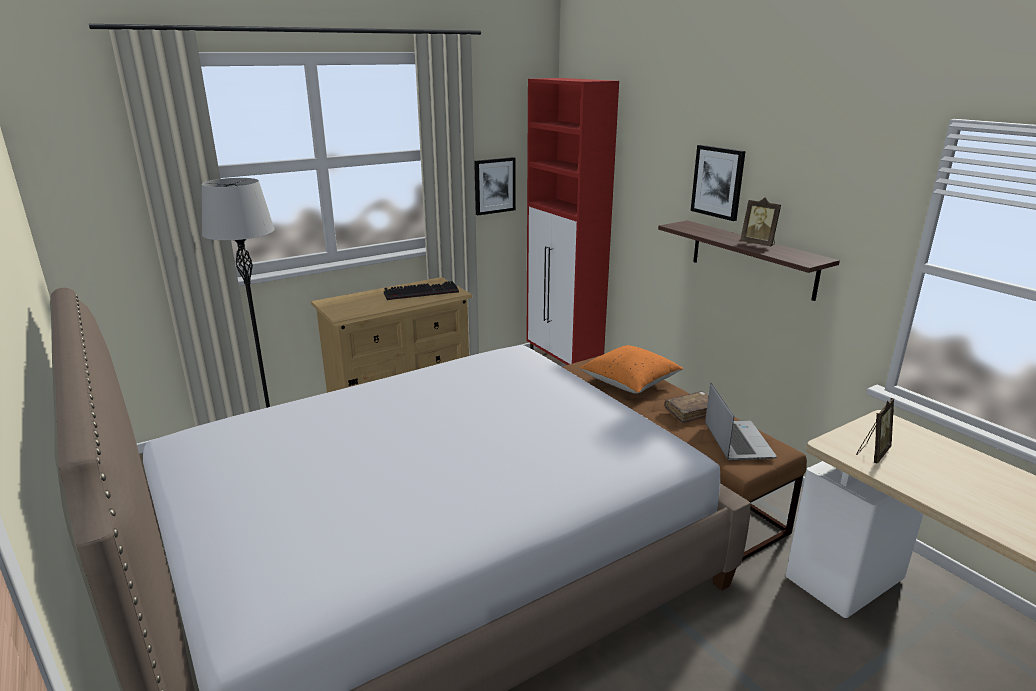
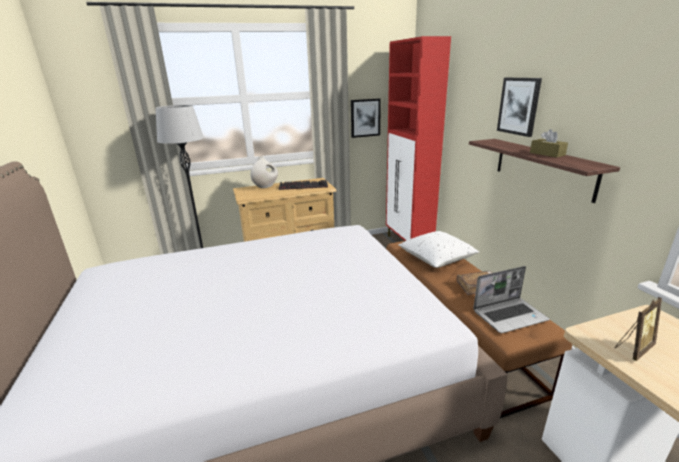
camera: 15 degrees right, 0 degrees up
orange pillow [579,345,683,393] -> white pillow [398,231,479,268]
laptop [705,383,777,460] -> laptop turned 60 degrees clockwise [473,266,550,333]
picture frame [740,197,781,246] -> brown tissue box [530,129,568,158]
none -> white vase [250,156,278,188]

